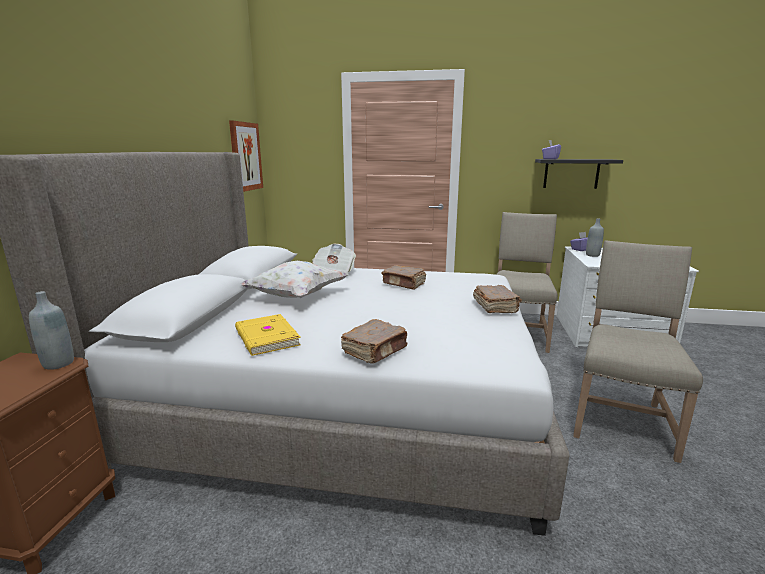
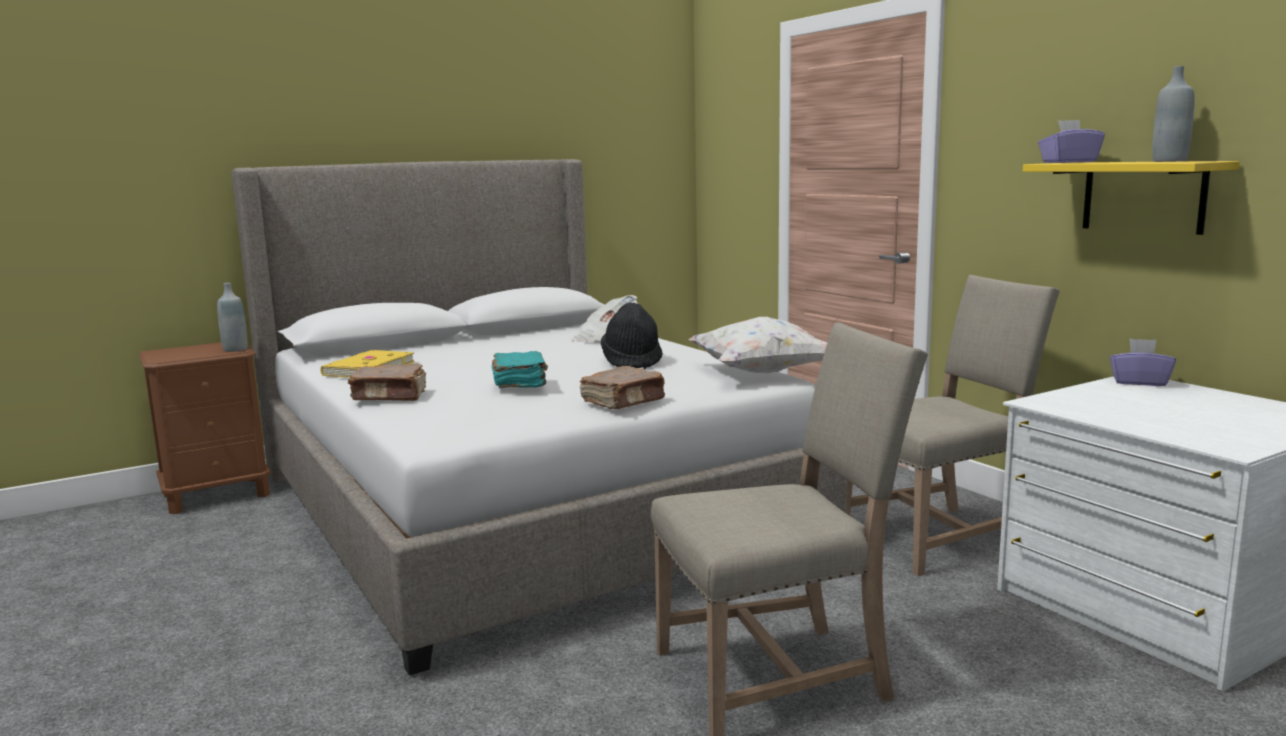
camera: 50 degrees right, 5 degrees down
picture [229,120,263,192] -> none
white pillow [240,261,349,298] -> white pillow moved to [689,317,827,373]
brown book [381,265,426,290] -> black hat [601,303,663,369]
black shelf [535,159,623,189] -> yellow shelf [1023,161,1240,235]
grey bottle [586,218,604,257] -> grey bottle moved to [1152,66,1195,162]
none -> turquoise book [492,351,548,388]

